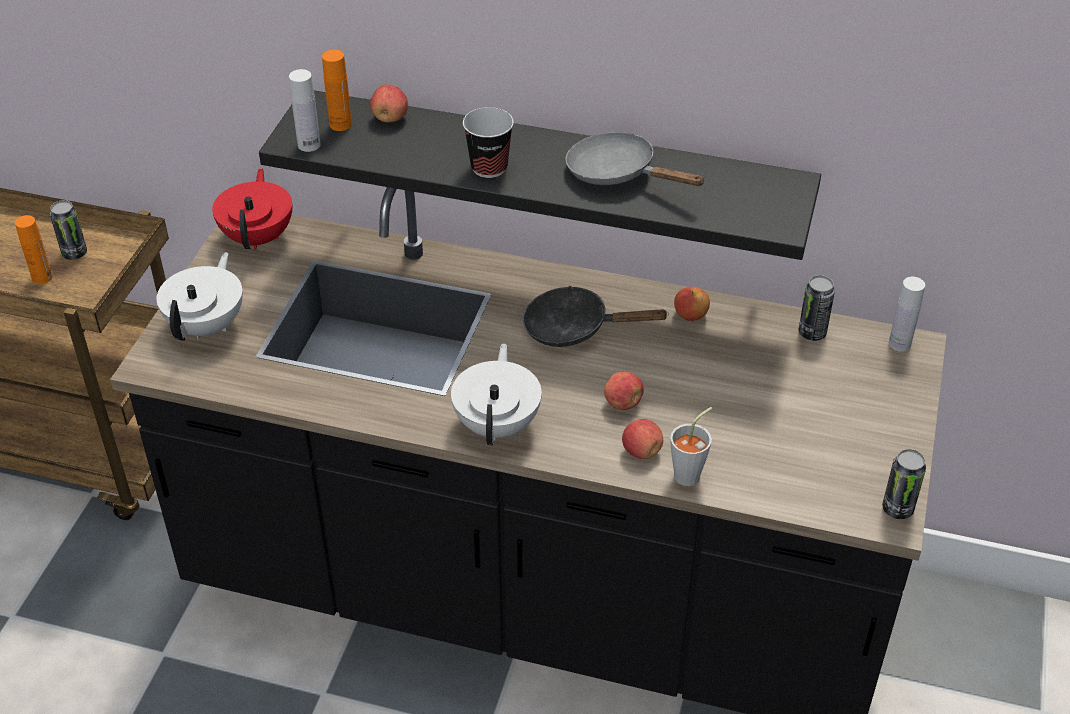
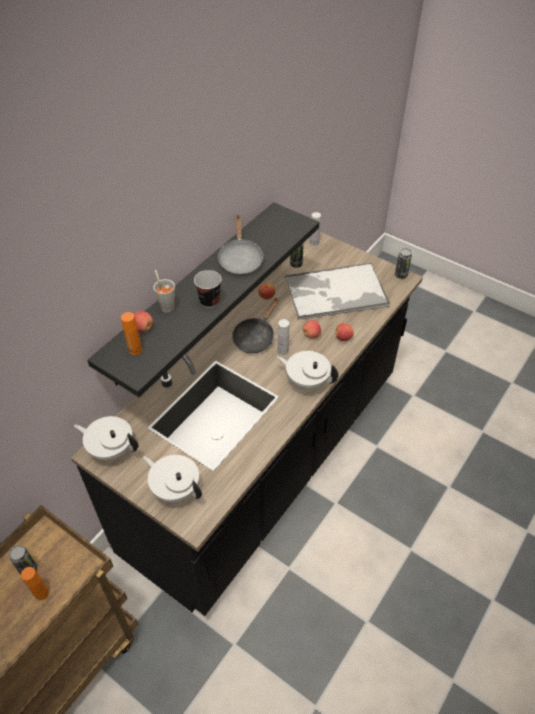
camera: 70 degrees left, 5 degrees up
red teapot [212,168,292,250] -> white teapot [74,416,139,461]
white bottle [289,69,321,152] -> white bottle moved to [278,319,289,355]
grey frying pan [565,132,706,186] -> grey frying pan turned 60 degrees counterclockwise [217,215,264,275]
grey cup [670,407,712,486] -> grey cup moved to [153,270,175,313]
none -> tray [285,263,390,320]

